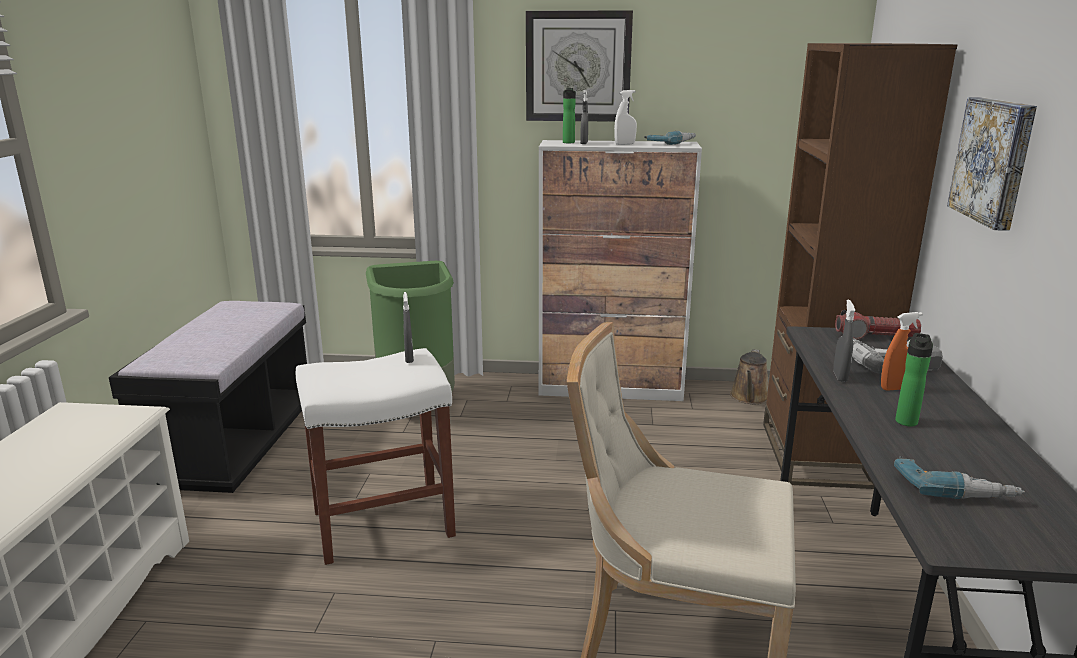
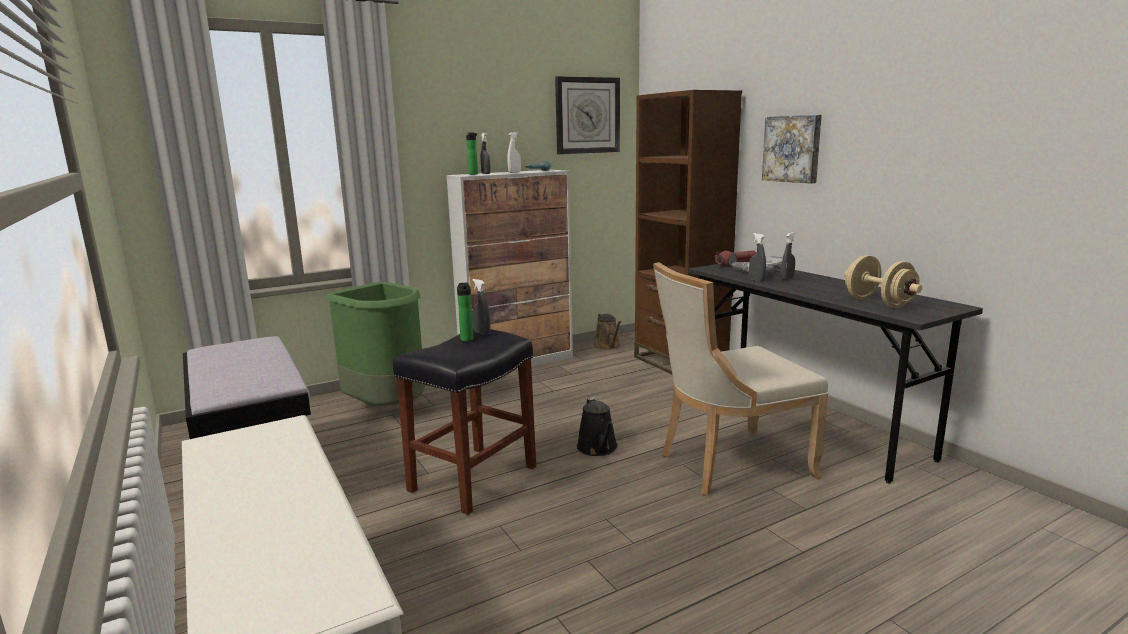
camera: 35 degrees left, 5 degrees down
white stool [296,348,456,565] -> black stool [393,329,536,515]
wall clock [526,10,633,122] -> wall clock moved to [555,76,620,154]
orange spray bottle [881,312,923,391] -> grey spray bottle [781,232,795,281]
power drill [894,456,1025,499] -> beige dumbbell [844,255,922,308]
bottle [895,333,933,426] -> bottle moved to [457,283,474,341]
none -> black watering can [577,397,618,456]

